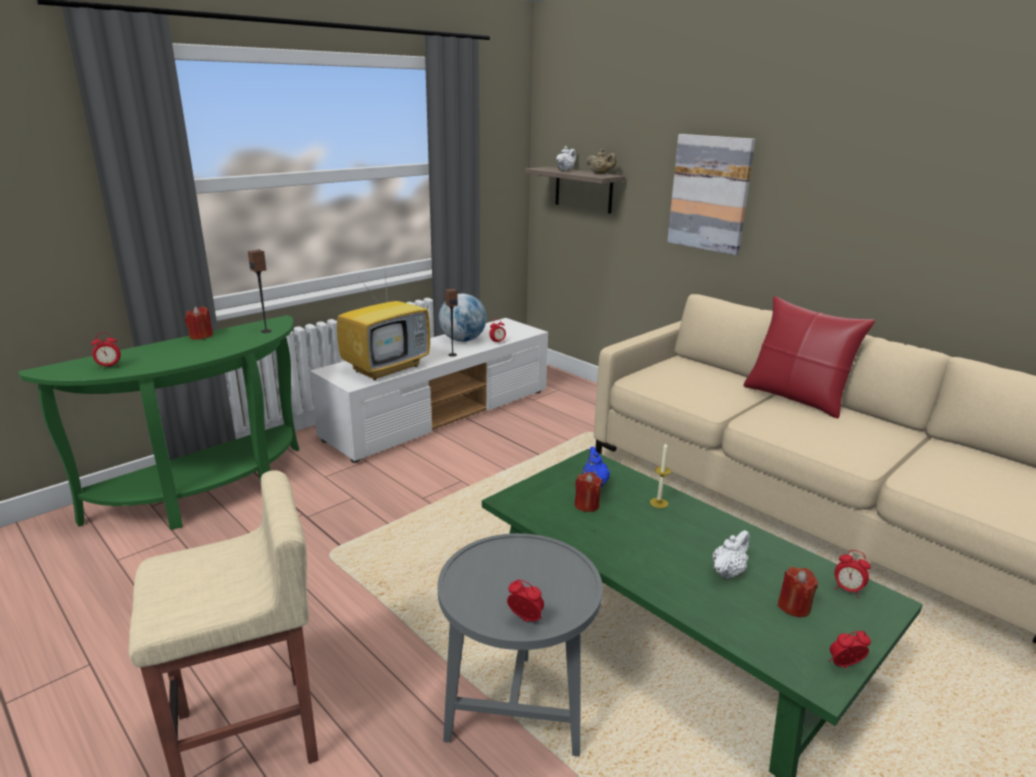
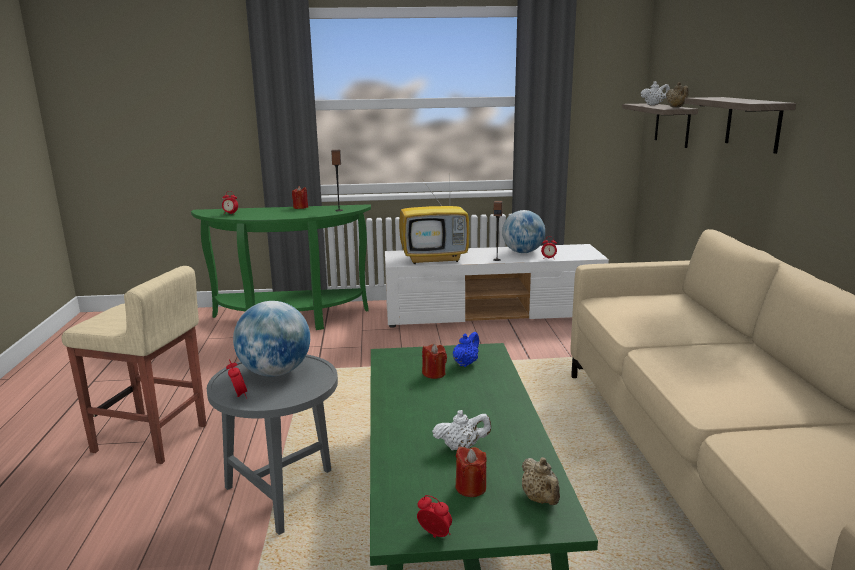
camera: 40 degrees right, 5 degrees down
candle [650,443,671,508] -> none
picture [667,134,756,255] -> shelf [684,97,796,154]
red pillow [743,296,875,418] -> none
alarm clock [834,550,871,598] -> beige teapot [521,457,560,505]
none -> globe [233,301,310,377]

